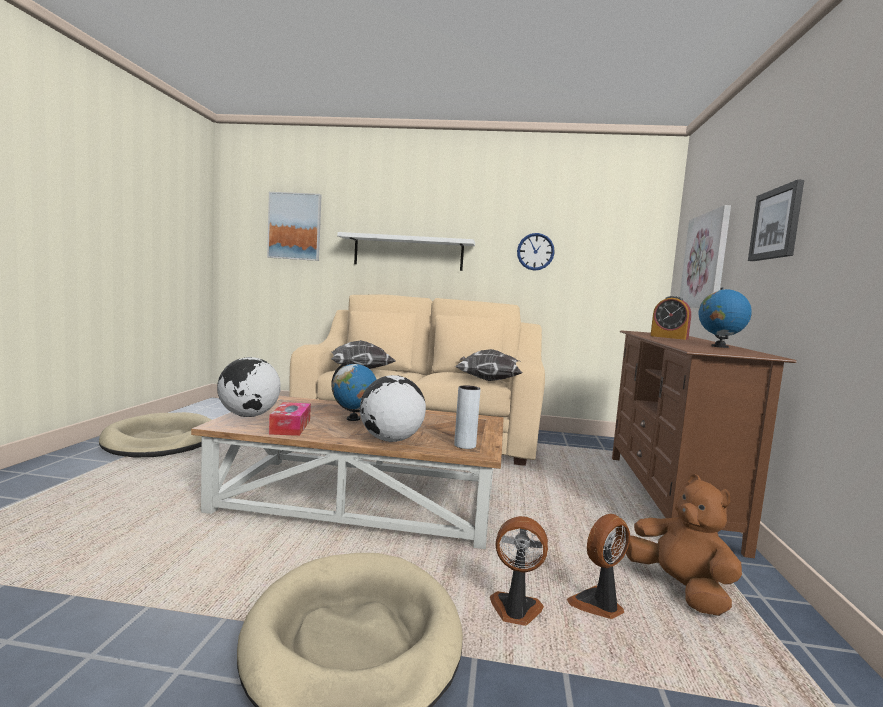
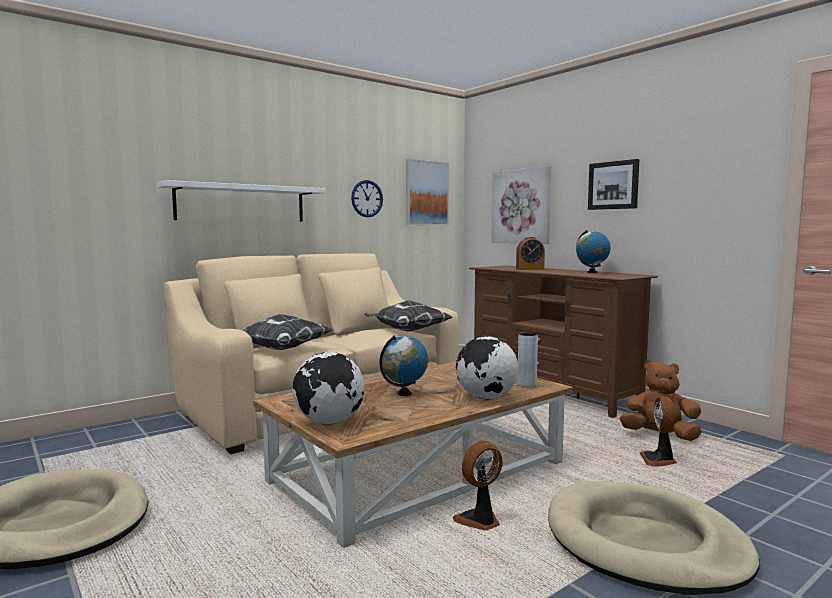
camera: 45 degrees left, 0 degrees up
picture [267,192,321,261] -> picture moved to [406,159,449,225]
tissue box [269,402,311,436] -> none
fan [490,516,548,626] -> fan moved to [453,441,503,531]

